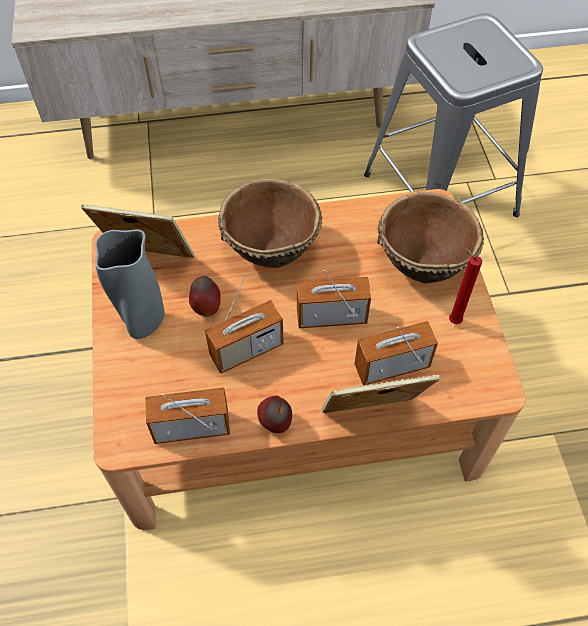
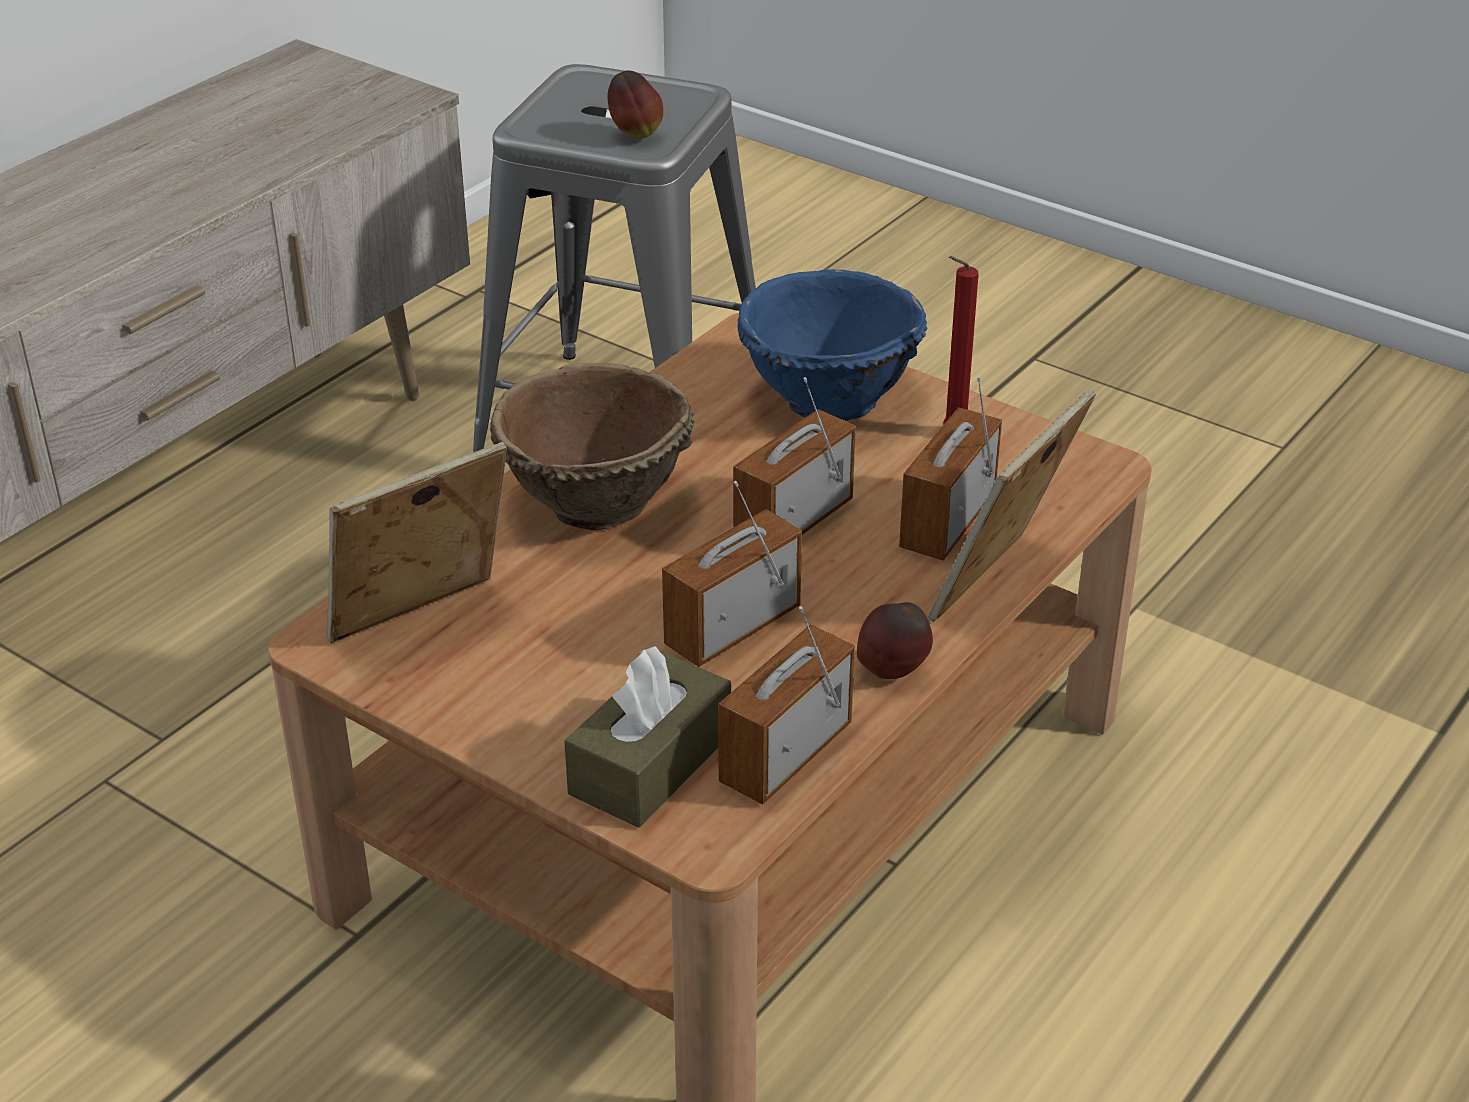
camera: 45 degrees left, 20 degrees down
grey vase [95,229,164,339] -> none
apple [189,276,221,317] -> apple moved to [607,71,663,139]
radio [205,273,284,374] -> radio turned 150 degrees counterclockwise [662,481,802,667]
brown bowl [377,192,484,283] -> blue bowl [737,269,927,421]
none -> brown tissue box [564,646,731,828]

